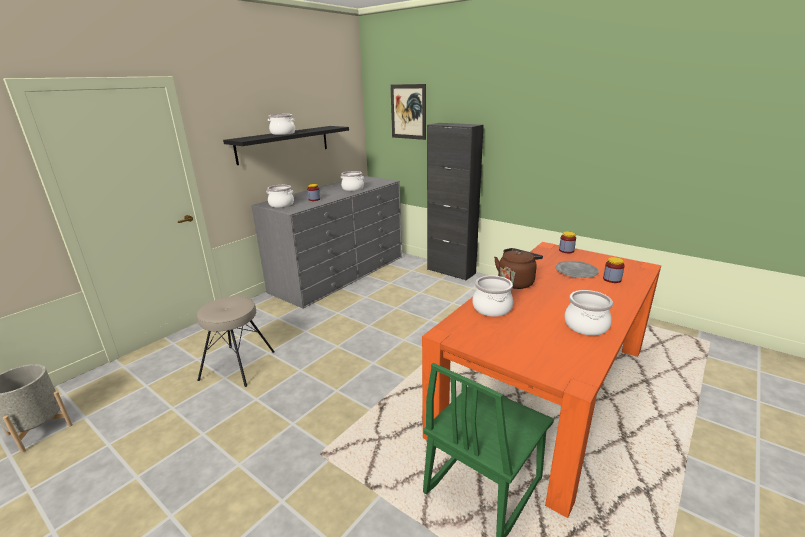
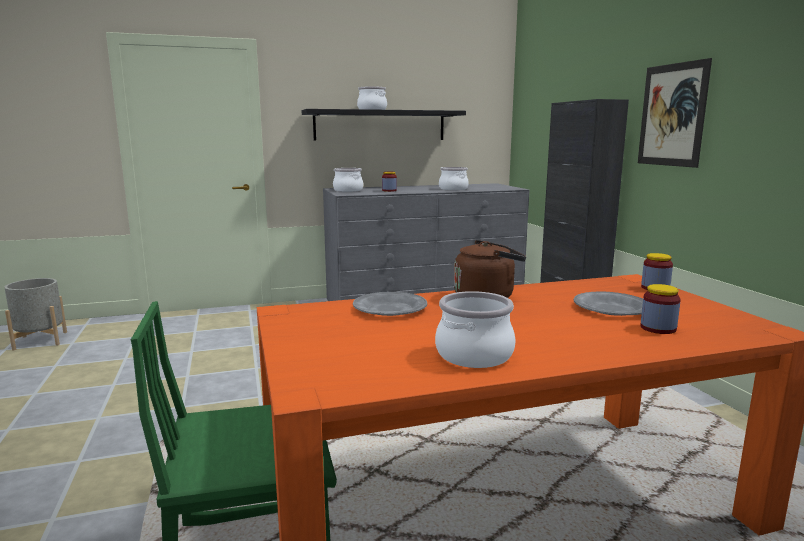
camera: 35 degrees right, 10 degrees down
beige stool [197,296,275,387] -> none
picture [390,84,426,140] -> picture moved to [638,58,712,168]
cooking pot [473,276,513,317] -> grey plate [353,292,427,316]

